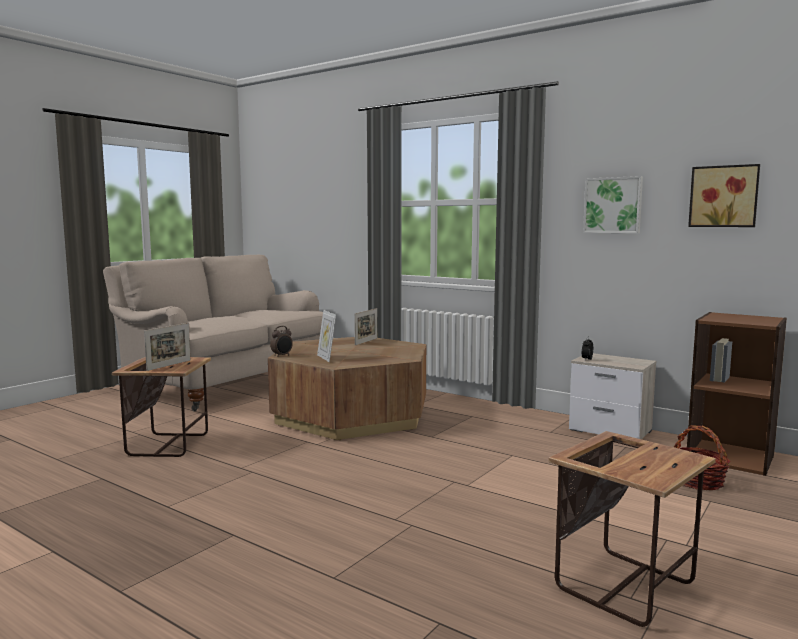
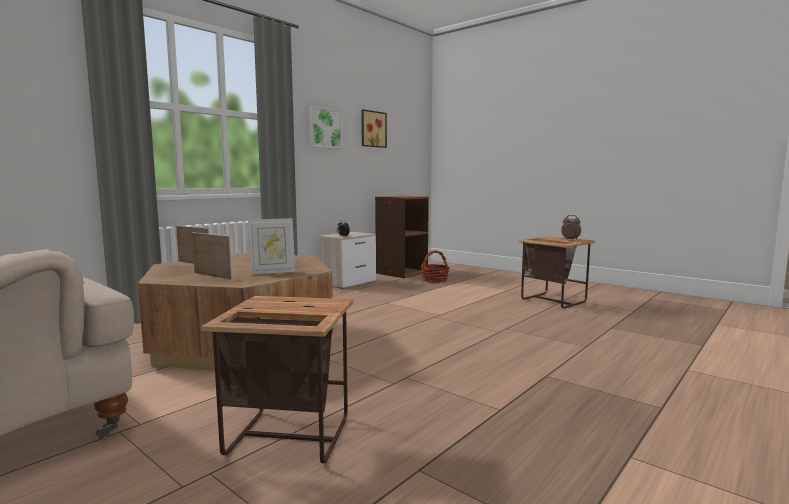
camera: 85 degrees left, 0 degrees up
picture frame [144,323,190,371] -> picture frame moved to [192,232,232,280]
alarm clock [270,326,293,357] -> alarm clock moved to [561,215,581,239]

